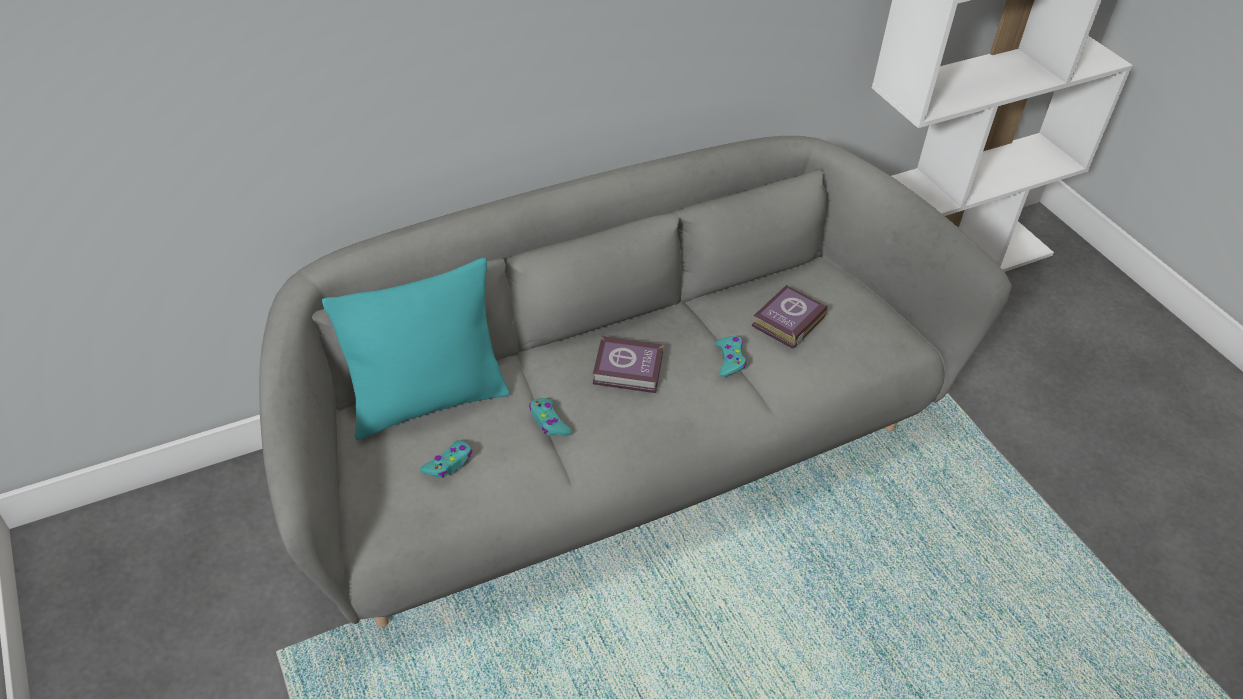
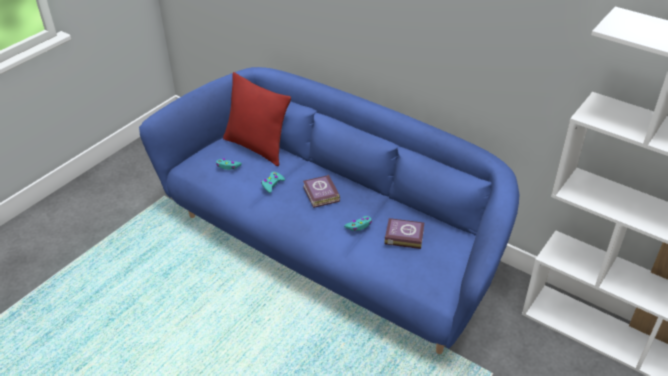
camera: 65 degrees right, 5 degrees down
grey sofa [259,136,1012,627] -> blue sofa [139,67,519,354]
turquoise pillow [322,258,510,440] -> red pillow [223,72,291,166]

